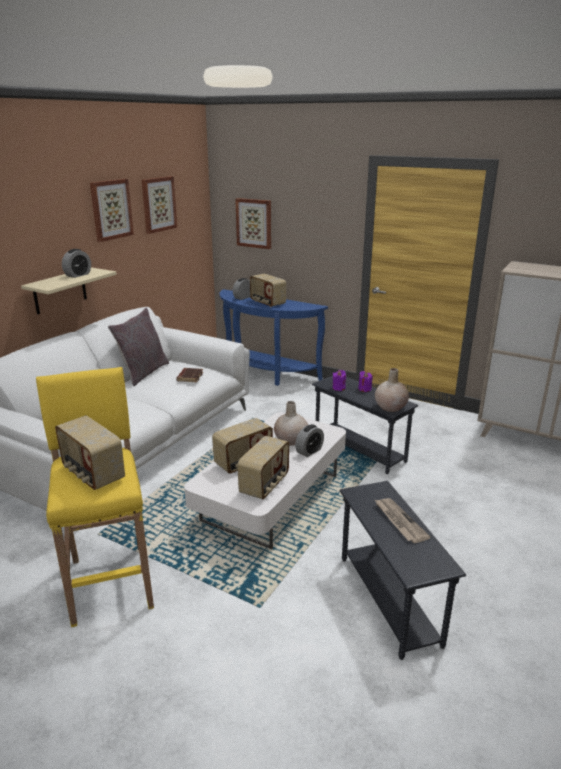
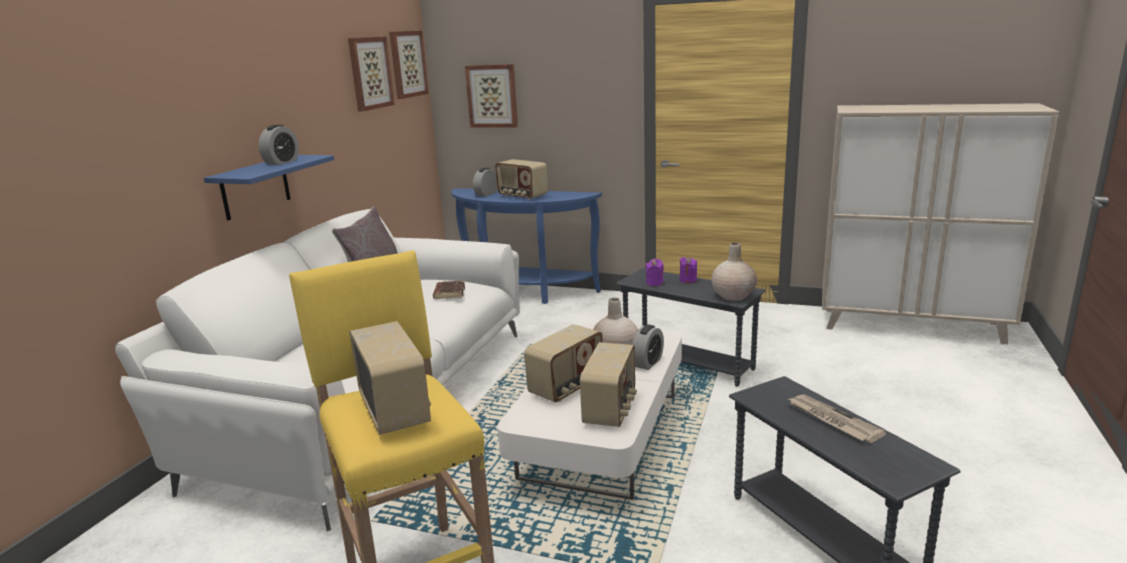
camera: 10 degrees left, 5 degrees down
beige shelf [21,267,117,314] -> blue shelf [204,155,334,220]
radio [55,415,125,490] -> radio turned 150 degrees counterclockwise [350,321,431,435]
picture [90,179,134,242] -> picture moved to [389,31,429,99]

